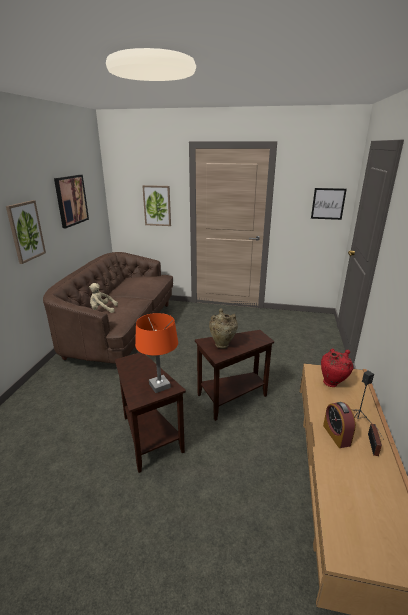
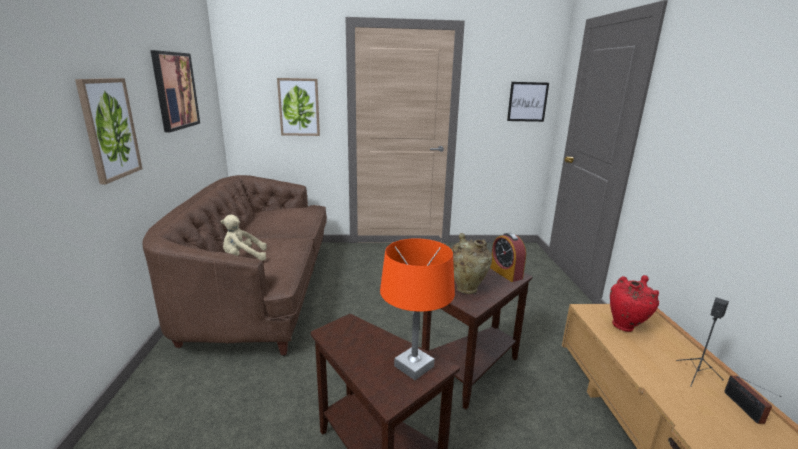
camera: 15 degrees left, 5 degrees down
alarm clock [323,402,356,448] -> alarm clock moved to [490,233,526,282]

